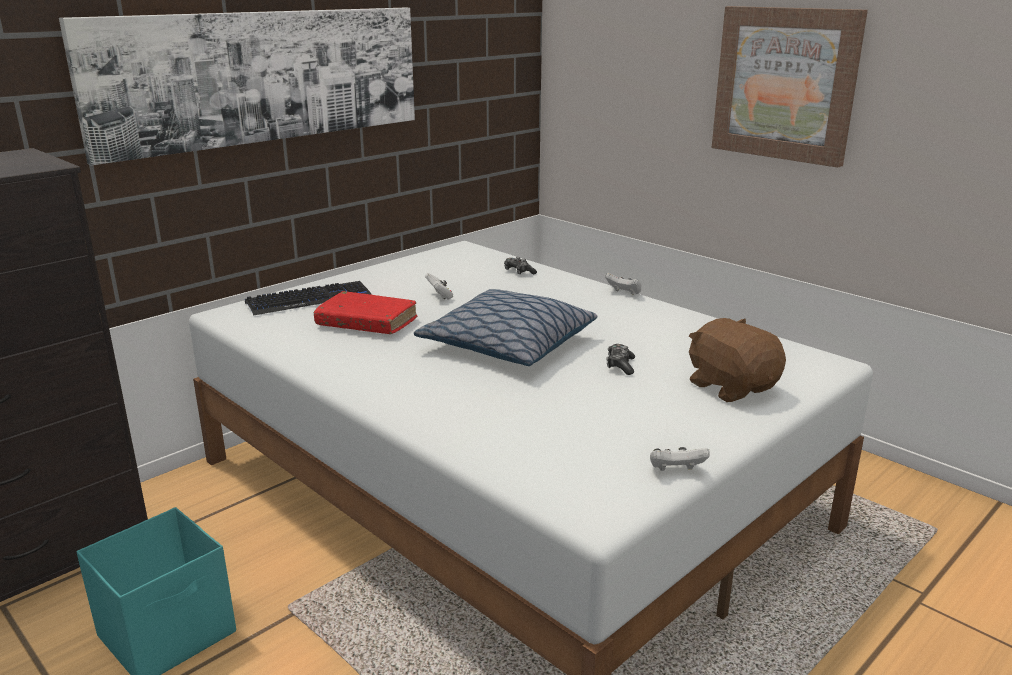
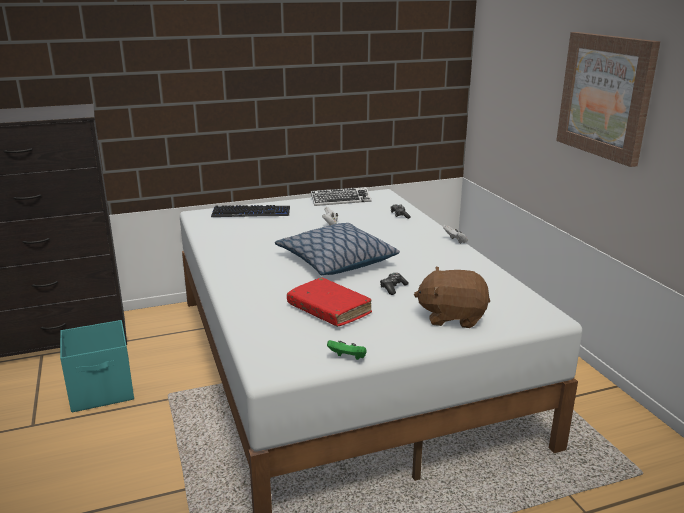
camera: 25 degrees right, 0 degrees up
picture [59,8,415,165] -> none
red book [314,291,418,334] -> red book moved to [287,277,372,327]
white game controller [650,447,710,471] -> green game controller [327,340,367,360]
brown plush toy [689,318,786,402] -> brown plush toy turned 75 degrees counterclockwise [414,266,490,328]
none -> keyboard [311,187,372,206]

